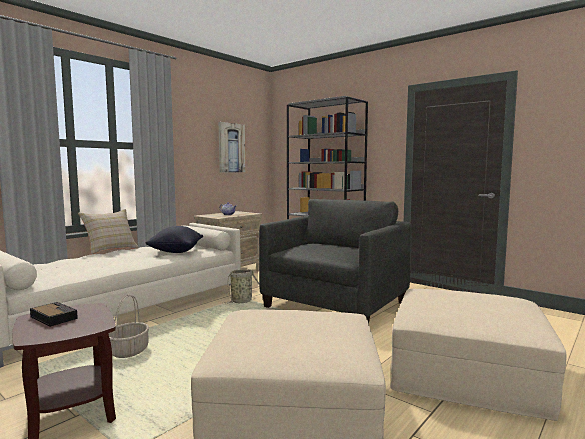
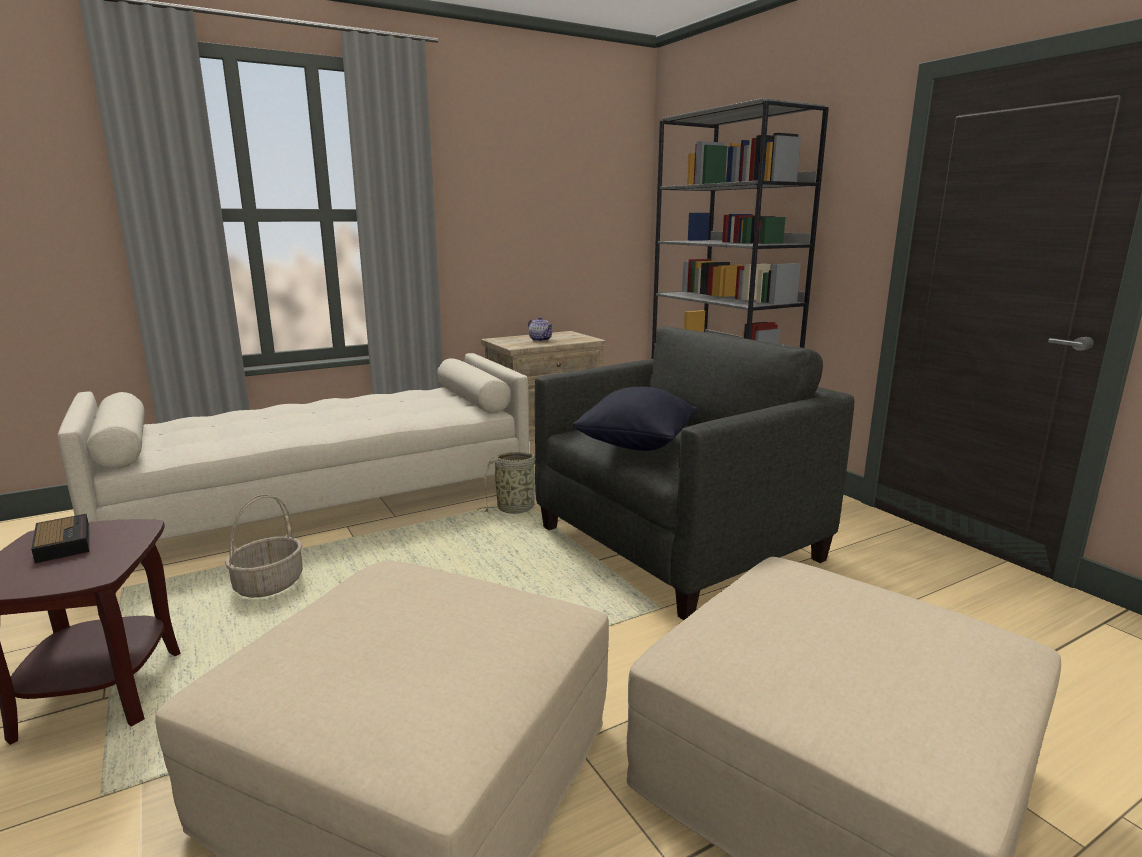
camera: 20 degrees right, 10 degrees up
beige pillow [78,209,139,254] -> none
black pillow [145,226,203,253] -> black pillow moved to [573,387,698,451]
picture [219,122,246,173] -> none

